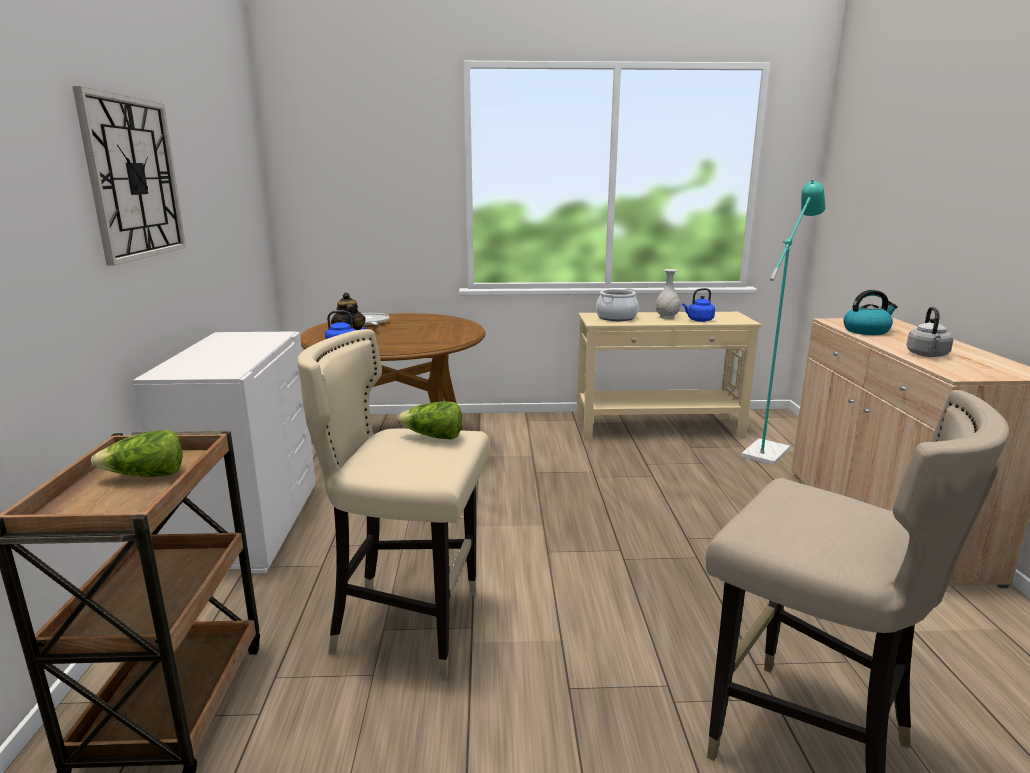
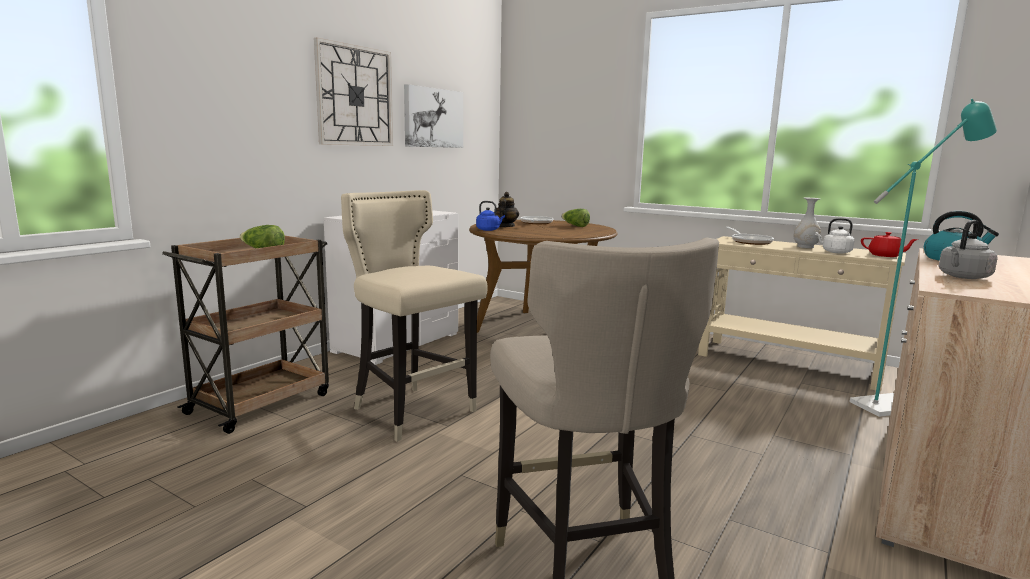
camera: 35 degrees right, 5 degrees down
lettuce [397,401,462,439] -> lettuce moved to [561,209,590,227]
cooking pot [596,288,638,321] -> frying pan [726,227,774,245]
blue kettle [682,288,715,322] -> white kettle [815,218,854,254]
none -> picture [404,84,463,148]
none -> red teapot [861,232,919,257]

